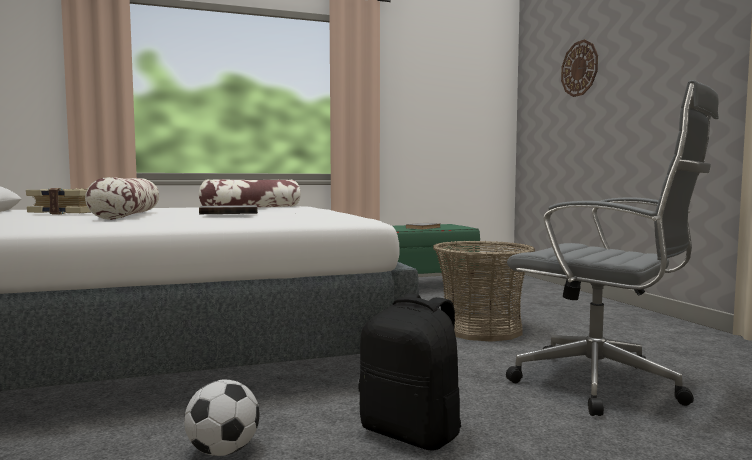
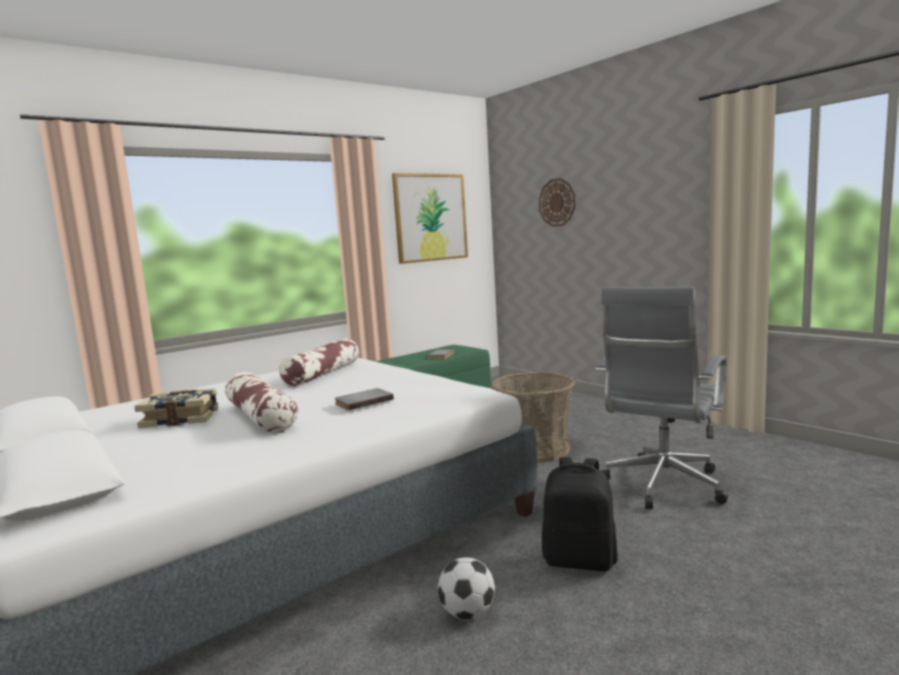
camera: 20 degrees left, 5 degrees up
grey office chair [506,80,719,416] -> grey office chair turned 105 degrees clockwise [596,287,728,509]
none -> picture [392,173,468,264]

